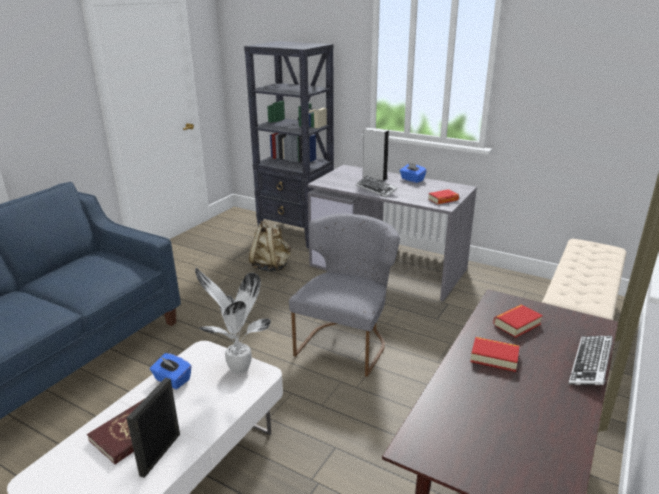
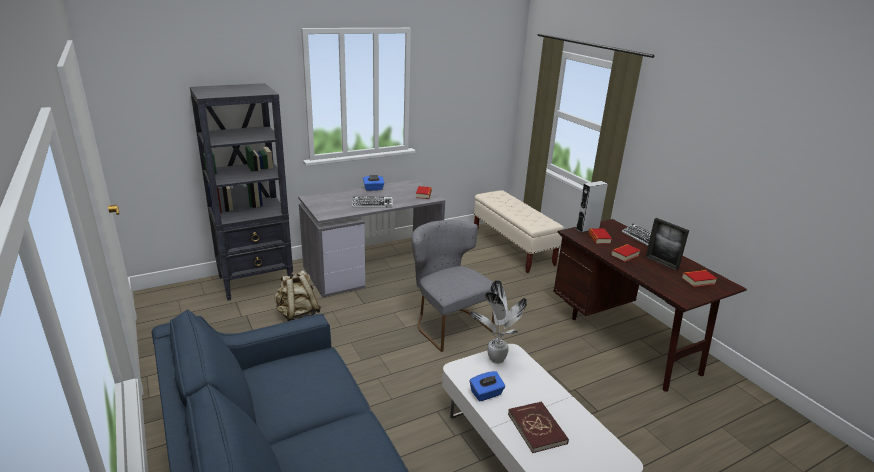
camera: 60 degrees left, 0 degrees up
picture frame [127,378,180,478] -> picture frame moved to [646,218,689,271]
grey speaker [362,128,389,181] -> grey speaker moved to [576,181,608,232]
none -> book [682,270,717,287]

